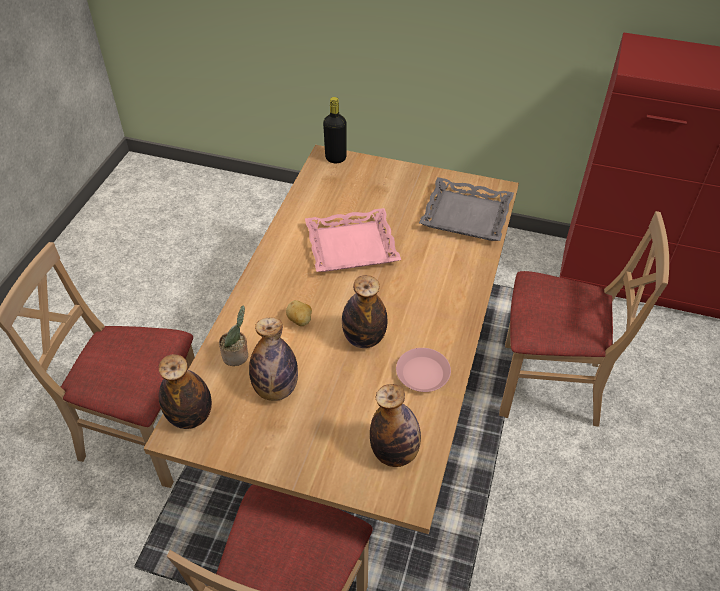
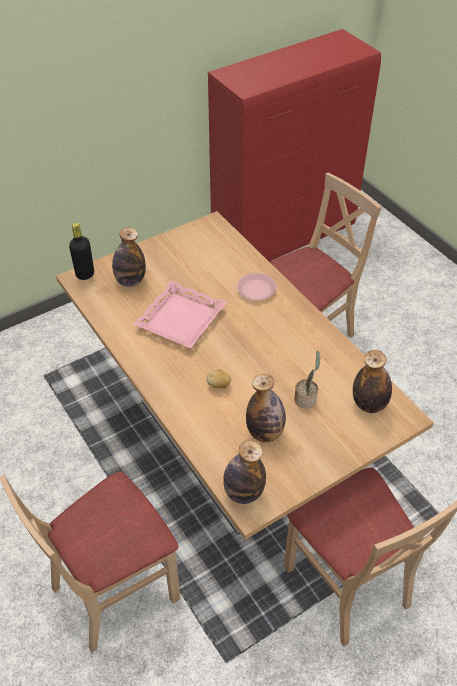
camera: 50 degrees left, 0 degrees up
potted plant [219,306,248,366] -> potted plant moved to [294,350,320,409]
bottle [342,275,387,348] -> bottle moved to [112,227,146,287]
pink plate [396,348,451,392] -> pink plate moved to [237,273,276,300]
grey tray [419,177,514,241] -> none

